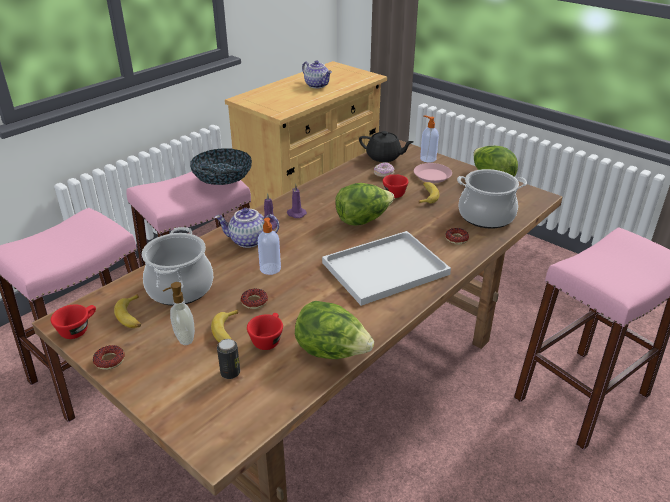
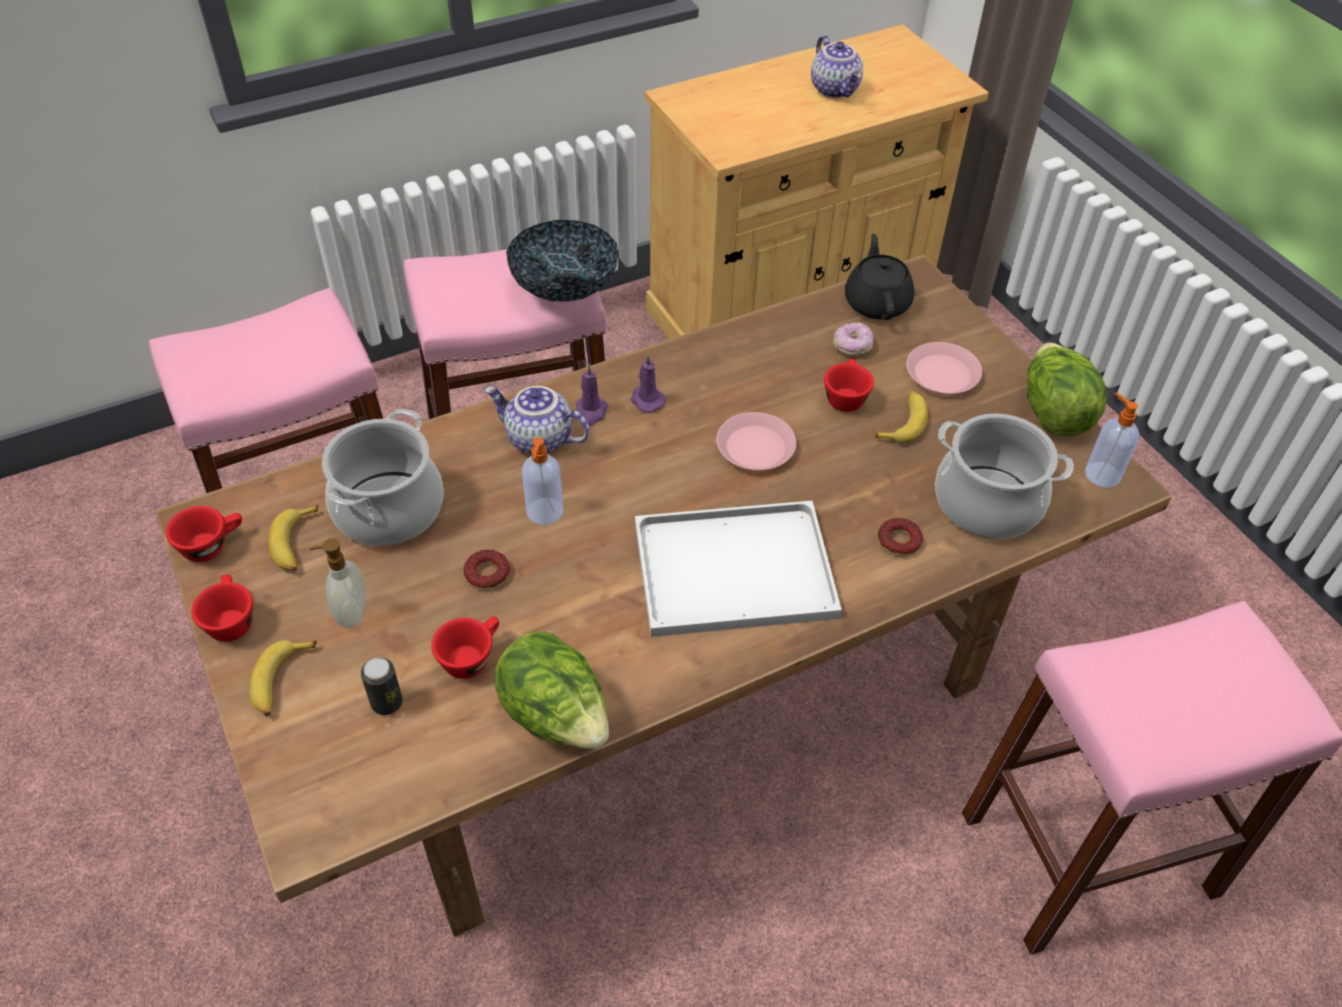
camera: 20 degrees right, 15 degrees up
donut [93,345,125,370] -> red cup [191,575,253,642]
banana [211,309,238,343] -> banana moved to [249,640,317,716]
lettuce [335,183,394,226] -> pink plate [716,412,796,470]
black teapot [359,131,414,162] -> black teapot turned 135 degrees counterclockwise [845,234,914,320]
soap dispenser [420,115,439,162] -> soap dispenser moved to [1085,392,1139,488]

